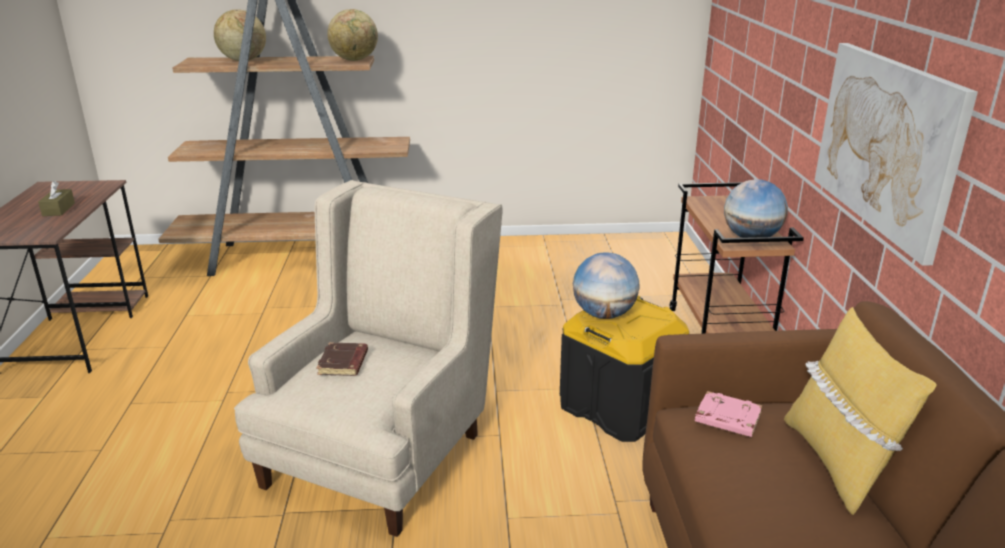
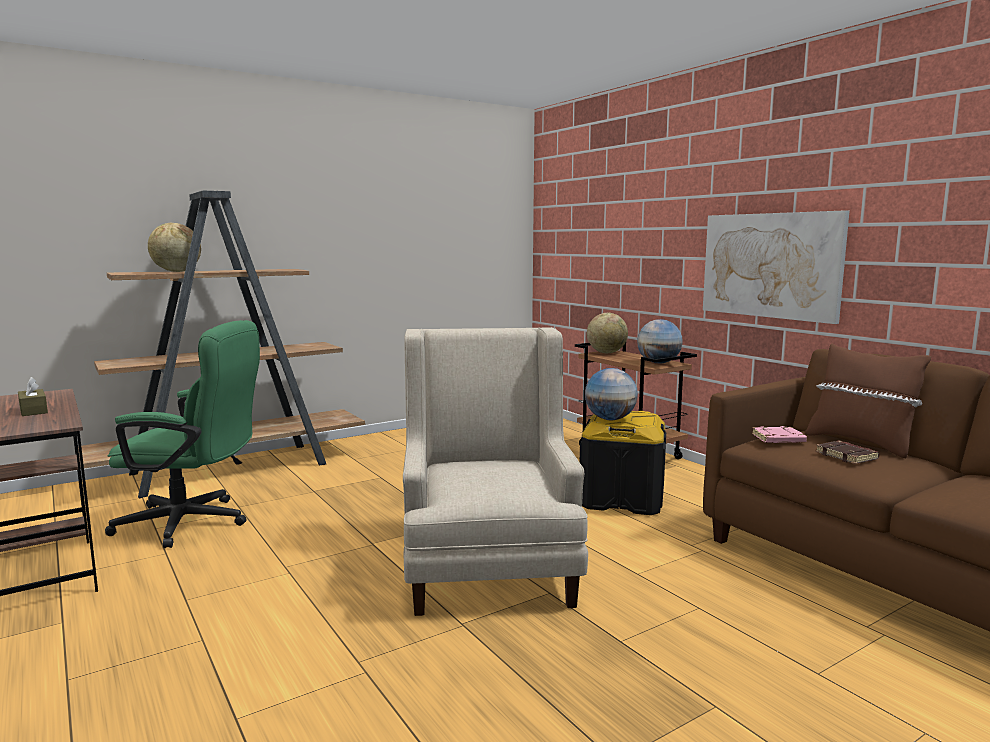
camera: 30 degrees left, 15 degrees down
brown book [316,342,368,376] -> brown book moved to [815,441,880,464]
globe [327,9,378,61] -> globe moved to [587,313,628,353]
yellow pillow [784,307,937,515] -> brown pillow [805,343,931,458]
none -> green office chair [105,320,260,548]

